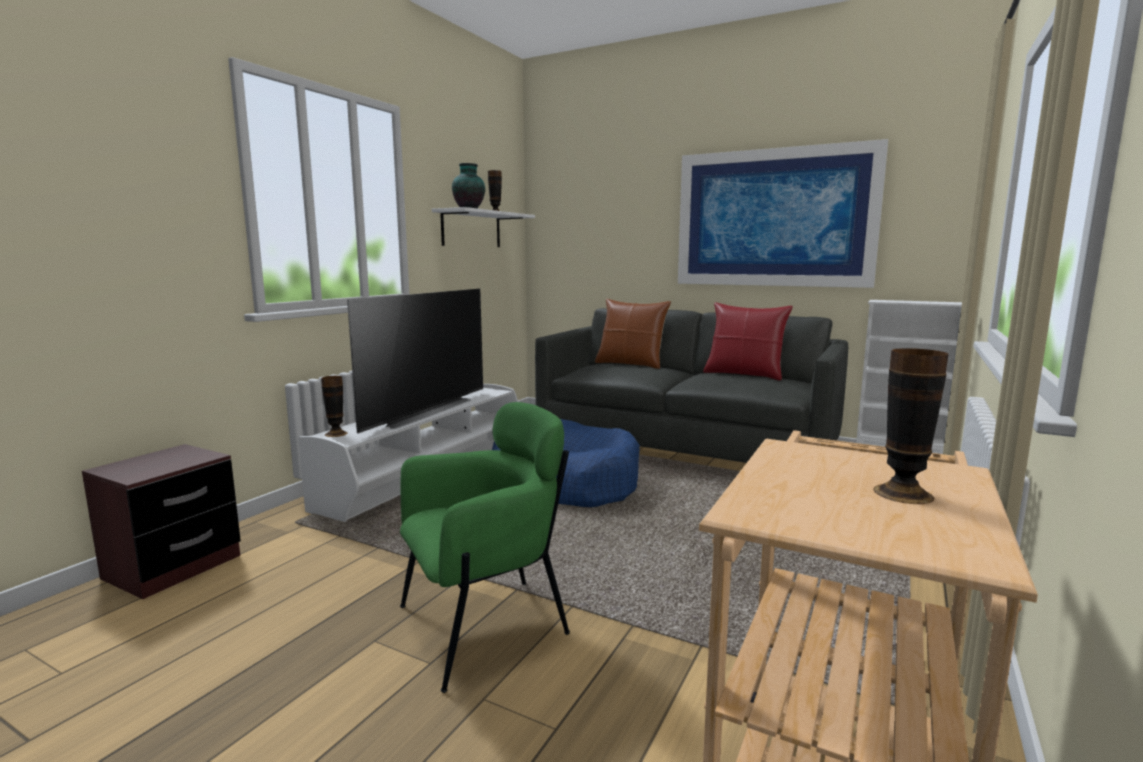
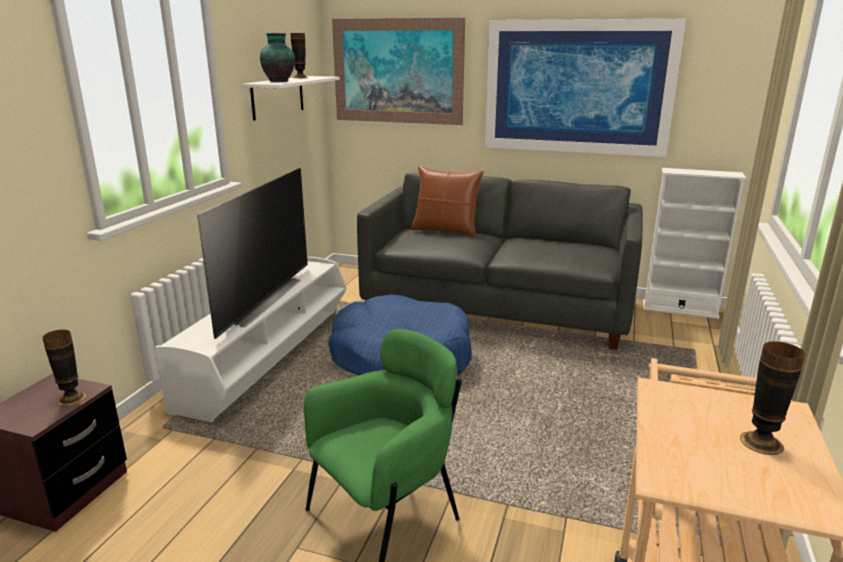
camera: 10 degrees left, 10 degrees up
vase [321,376,348,437] -> vase moved to [42,329,87,406]
red pillow [703,303,793,381] -> none
none -> picture [332,18,465,125]

